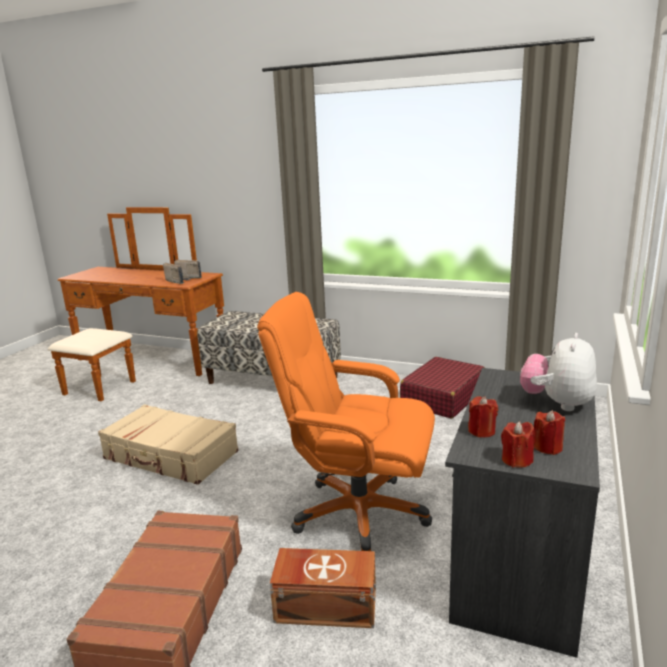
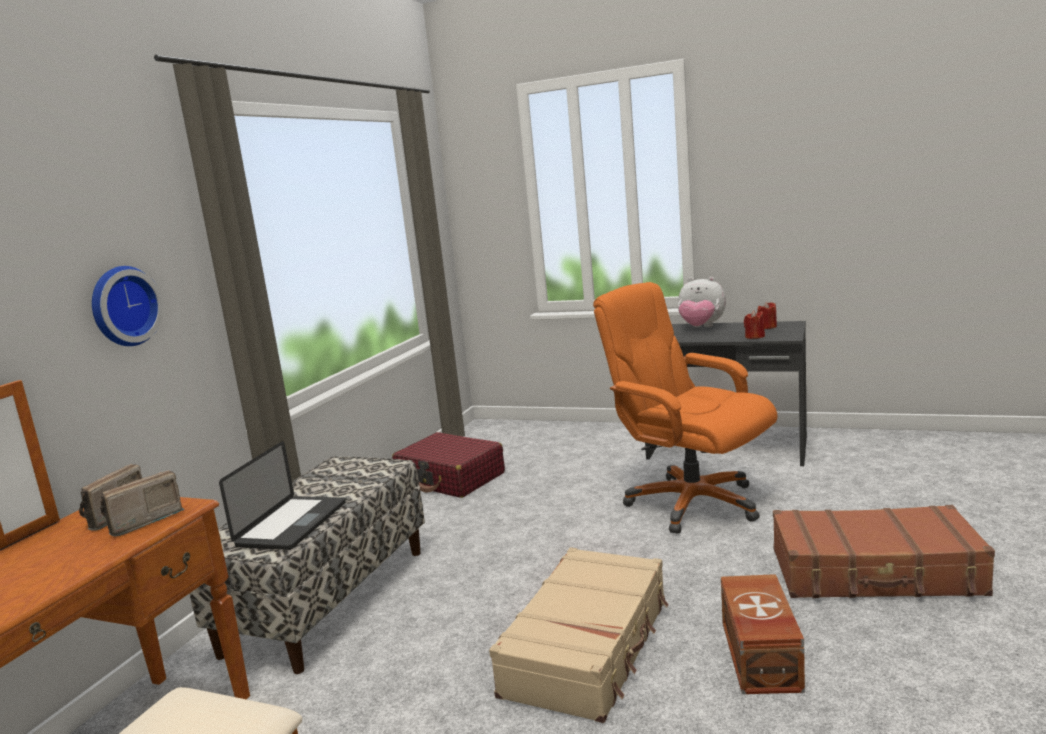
camera: 90 degrees left, 5 degrees down
orange office chair [257,292,435,551] -> orange office chair turned 120 degrees clockwise [593,282,777,534]
brown storage box [270,548,376,628] -> brown storage box moved to [721,574,805,694]
red candle [501,421,535,468] -> none
none -> wall clock [92,266,164,346]
none -> laptop [219,441,346,550]

